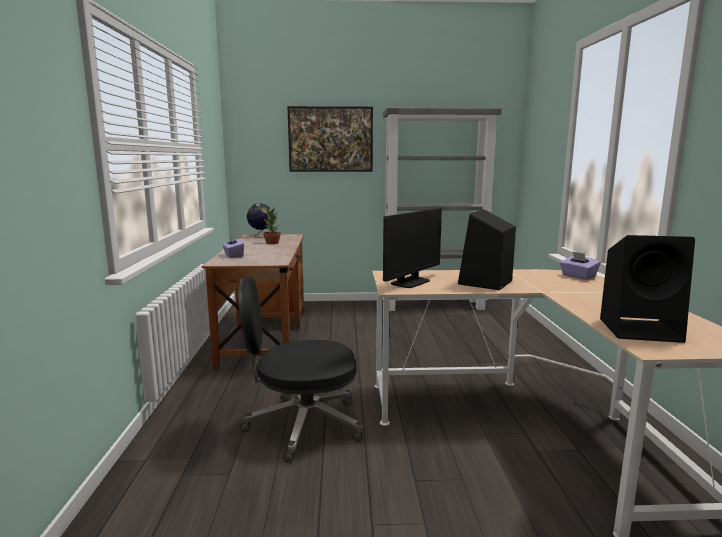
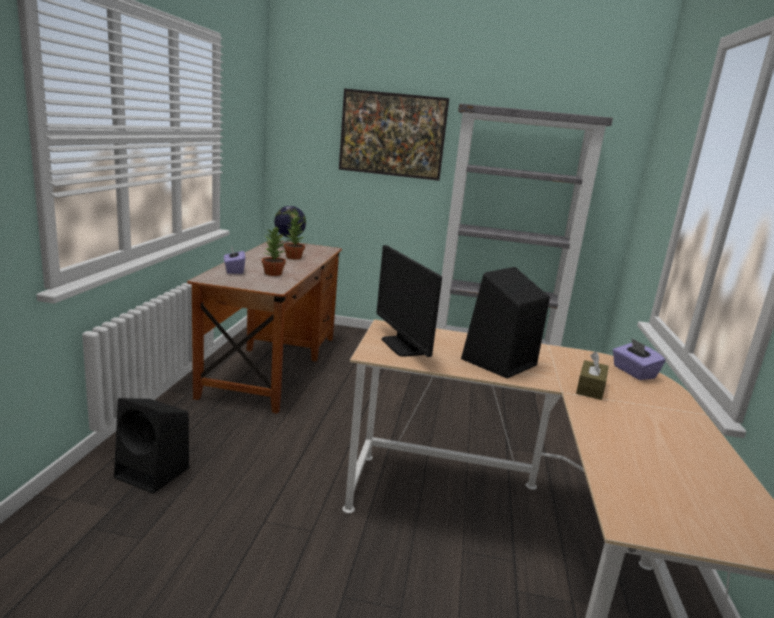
camera: 10 degrees right, 5 degrees up
black office chair [238,276,363,463] -> none
monitor [383,208,442,288] -> monitor turned 105 degrees clockwise [377,245,442,357]
black speaker [600,235,695,343] -> black speaker moved to [114,398,189,494]
none -> potted plant [262,227,286,276]
none -> brown tissue box [576,352,609,400]

